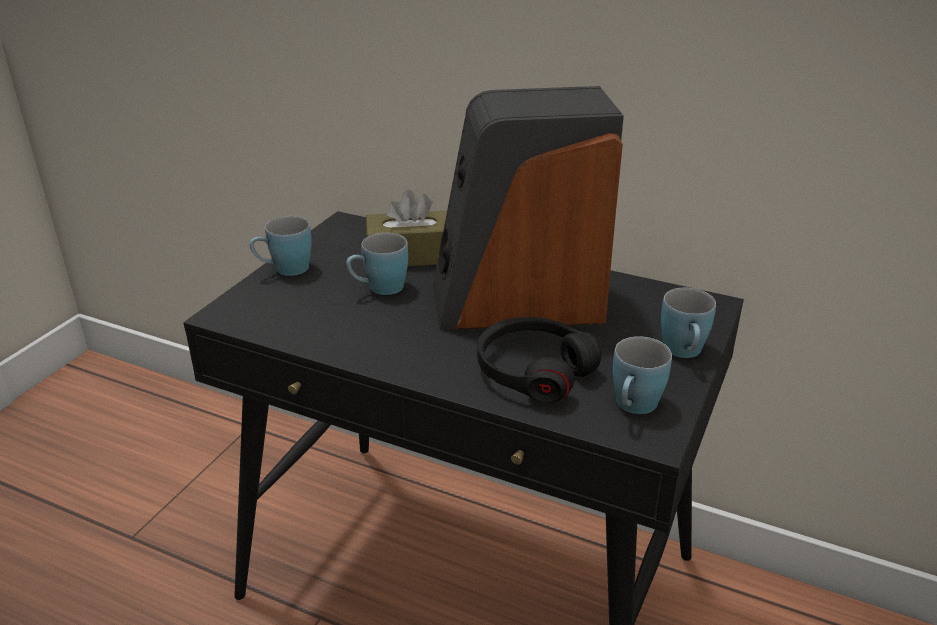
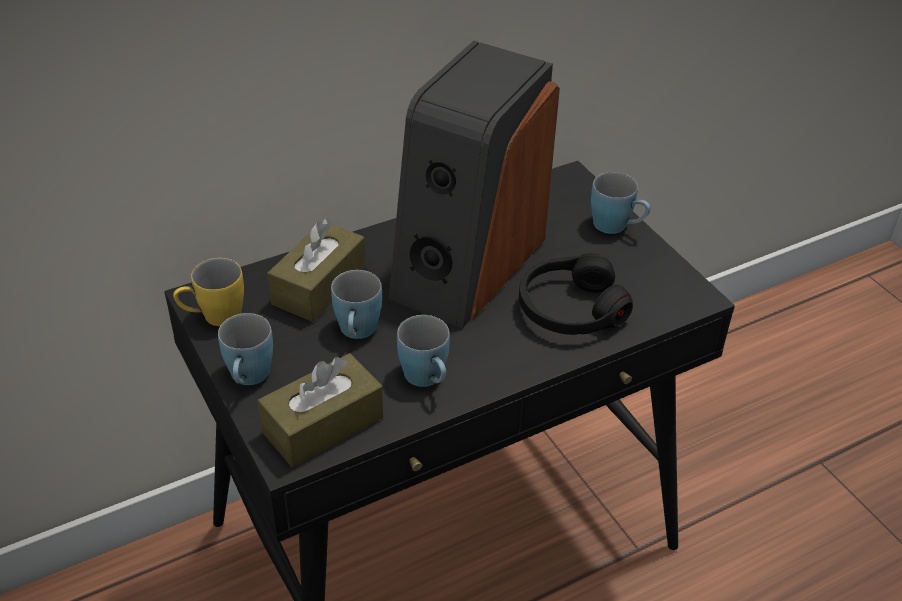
camera: 55 degrees left, 10 degrees up
blue mug [613,336,672,414] -> blue mug moved to [397,315,450,387]
none -> yellow mug [173,258,244,326]
none -> brown tissue box [257,353,383,467]

